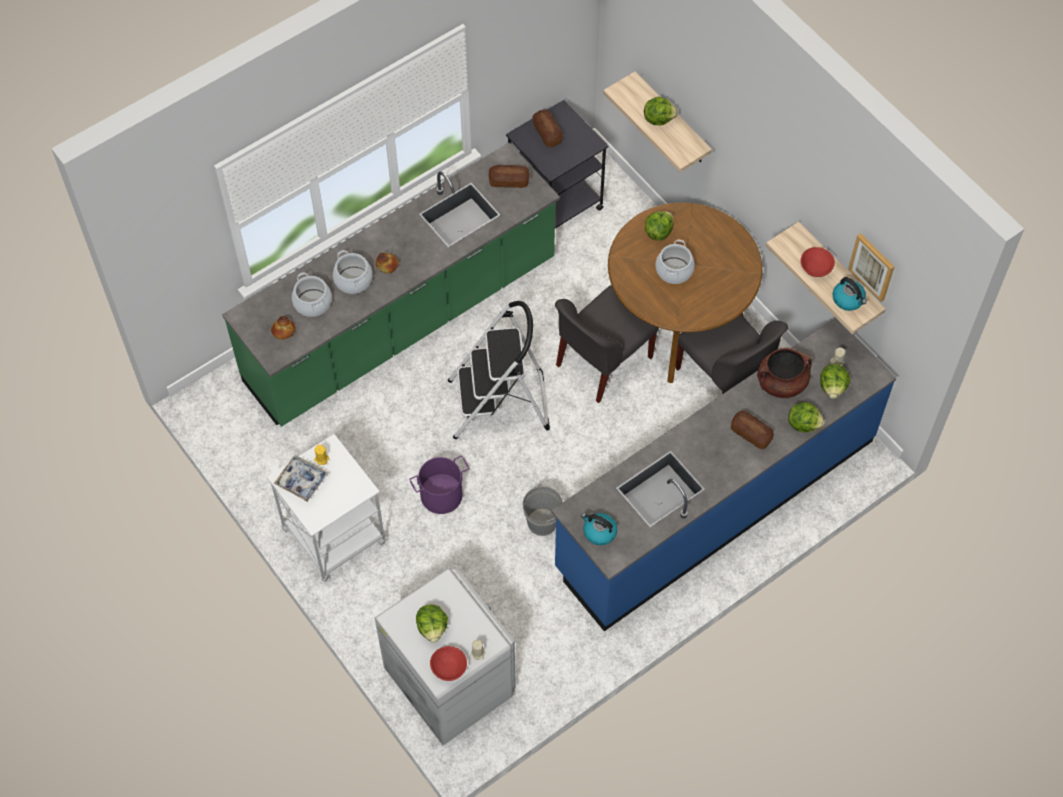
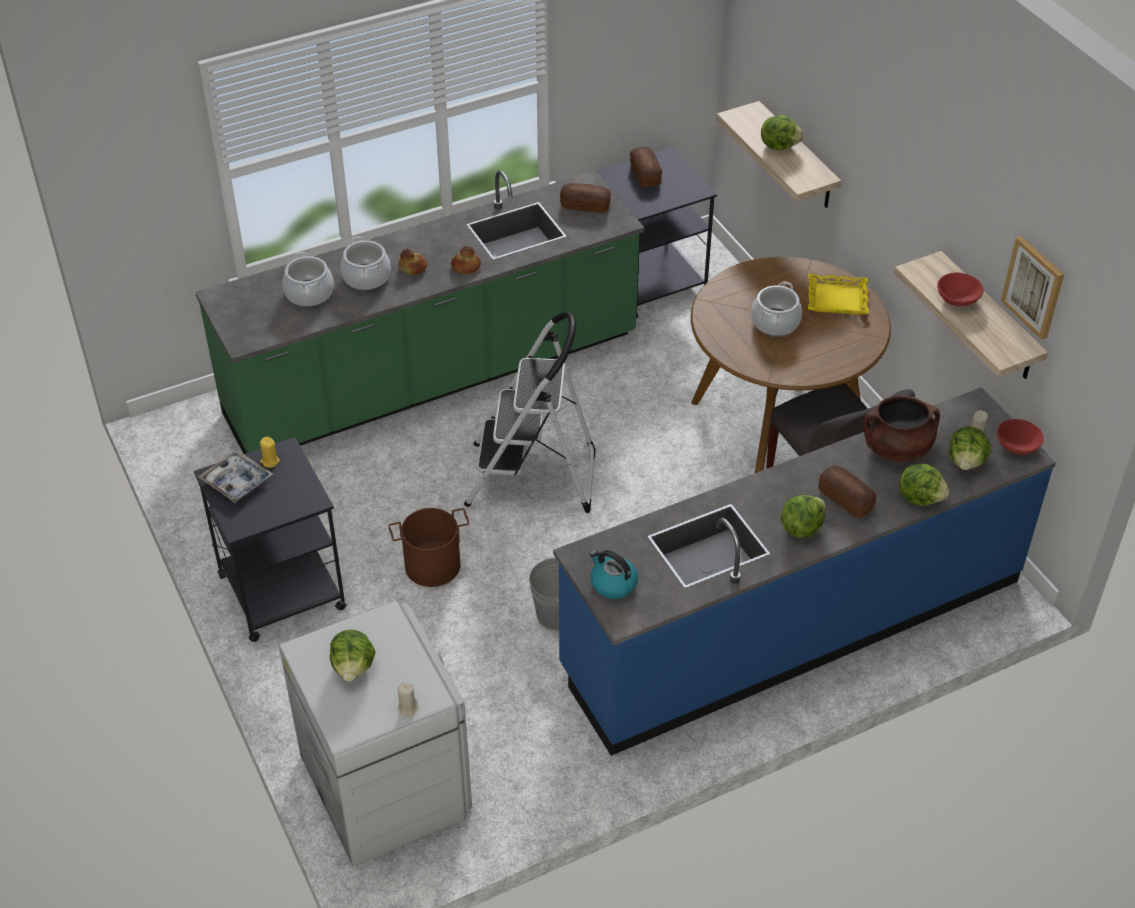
camera: 10 degrees right, 15 degrees down
white cart [267,434,386,582] -> black cart [194,437,347,642]
bread [271,316,295,340] -> bread moved to [451,246,481,274]
purple bucket [409,456,469,514] -> brown bucket [388,508,469,587]
red bowl [430,646,467,681] -> red bowl moved to [996,419,1044,455]
grey chair [555,285,659,403] -> none
lettuce [645,211,673,241] -> lettuce moved to [781,495,826,538]
kettle [833,277,867,311] -> none
none -> yellow tray [808,274,869,315]

